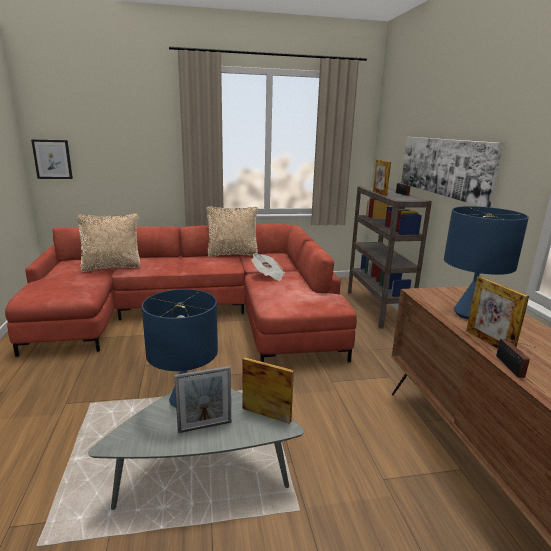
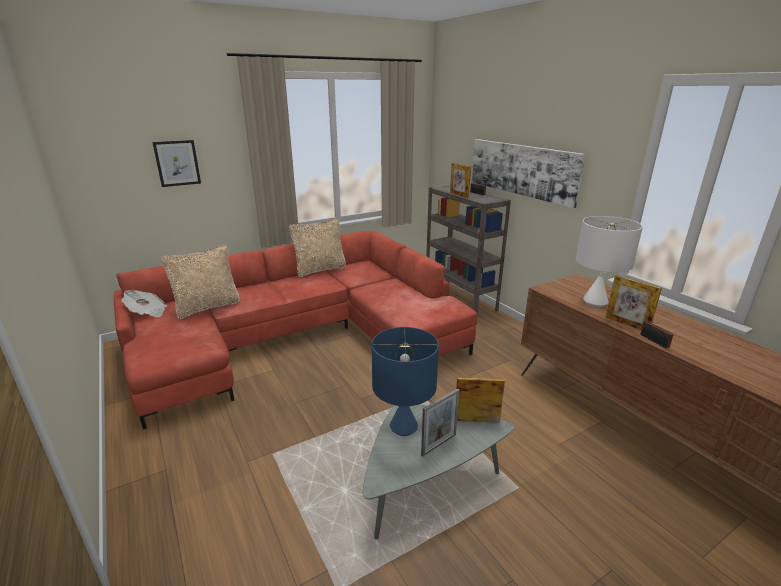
camera: 20 degrees left, 5 degrees up
picture [31,139,73,179] -> picture moved to [152,140,201,187]
newspaper [251,253,285,281] -> newspaper moved to [122,290,167,317]
blue table lamp [444,206,529,319] -> white table lamp [576,216,643,307]

